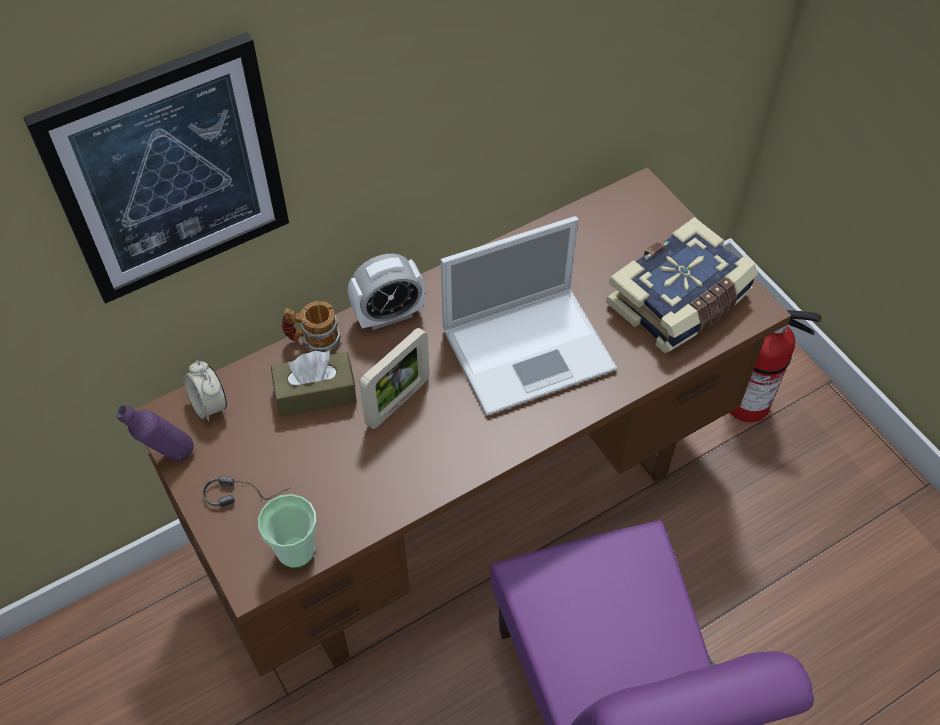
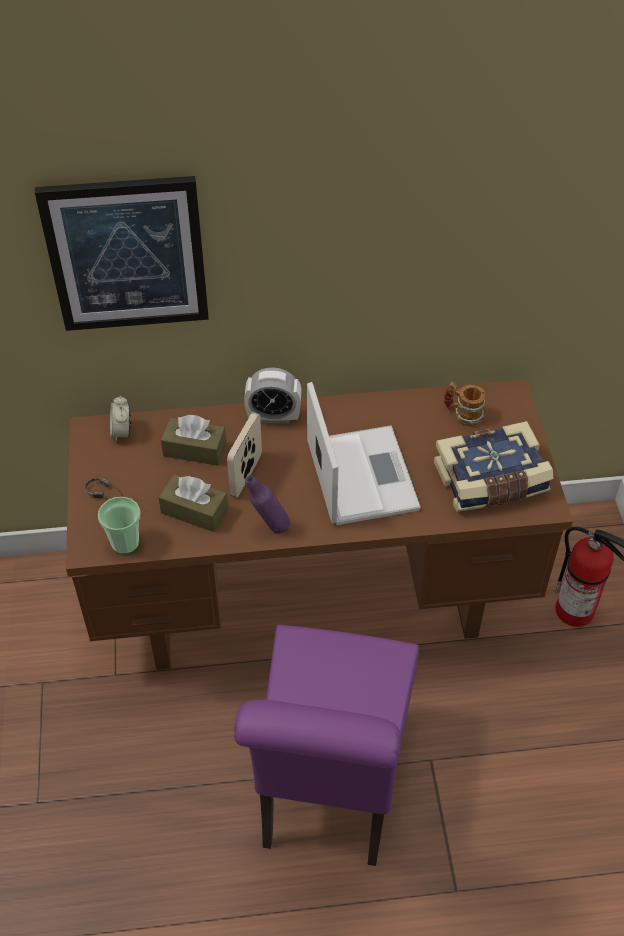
camera: 25 degrees right, 5 degrees down
purple bottle [116,405,193,461] -> purple bottle moved to [245,475,290,534]
mug [282,301,341,353] -> mug moved to [444,382,485,426]
picture frame [359,328,430,429] -> picture frame turned 135 degrees clockwise [227,412,262,498]
laptop [441,216,617,416] -> laptop turned 105 degrees counterclockwise [307,382,421,525]
none -> brown tissue box [158,475,228,532]

